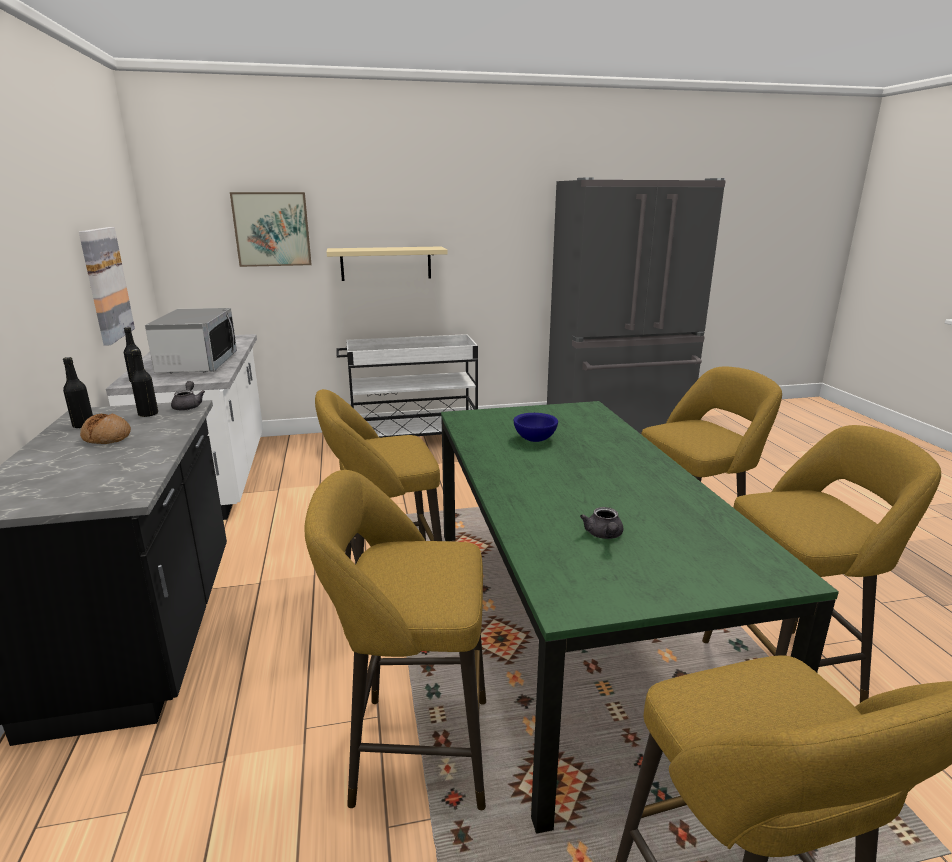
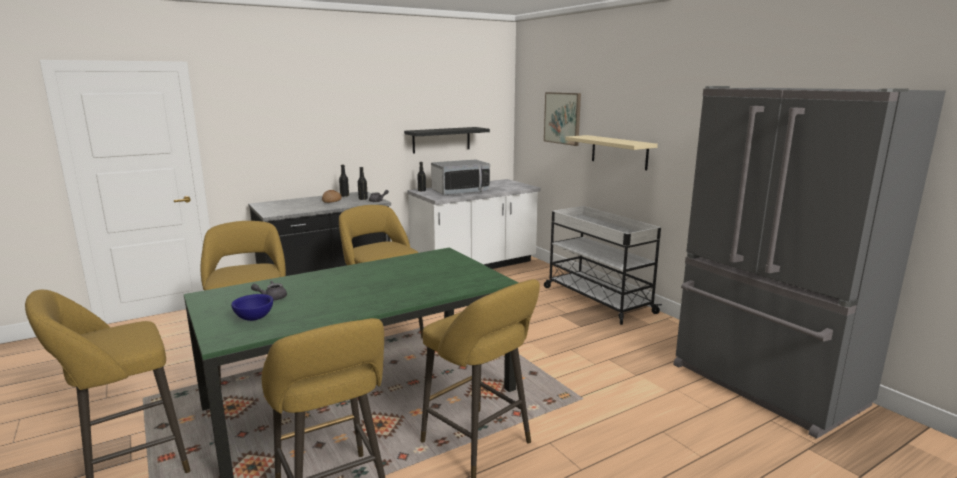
camera: 70 degrees right, 5 degrees down
picture [79,227,135,346] -> black shelf [404,127,490,154]
blue bowl [514,413,558,442] -> blue bowl moved to [231,294,273,321]

